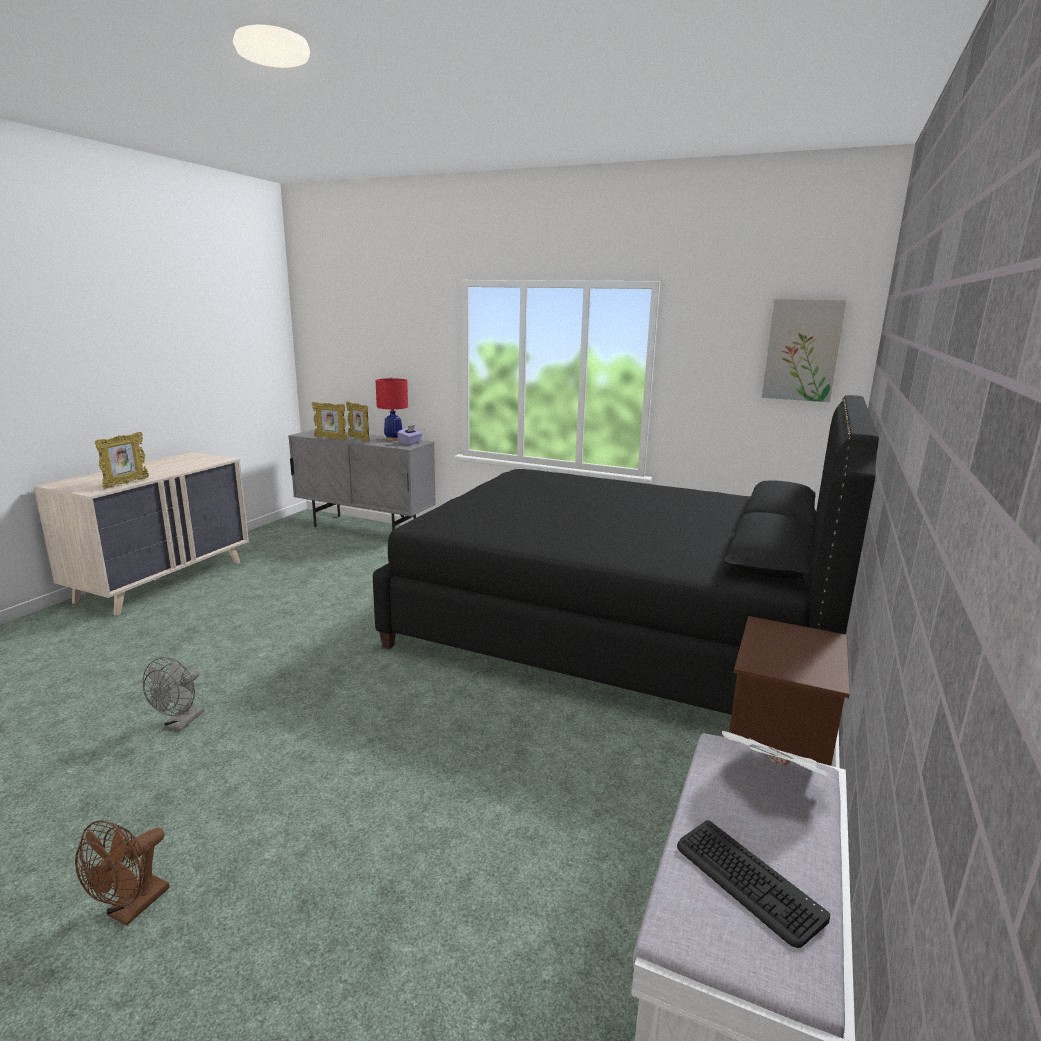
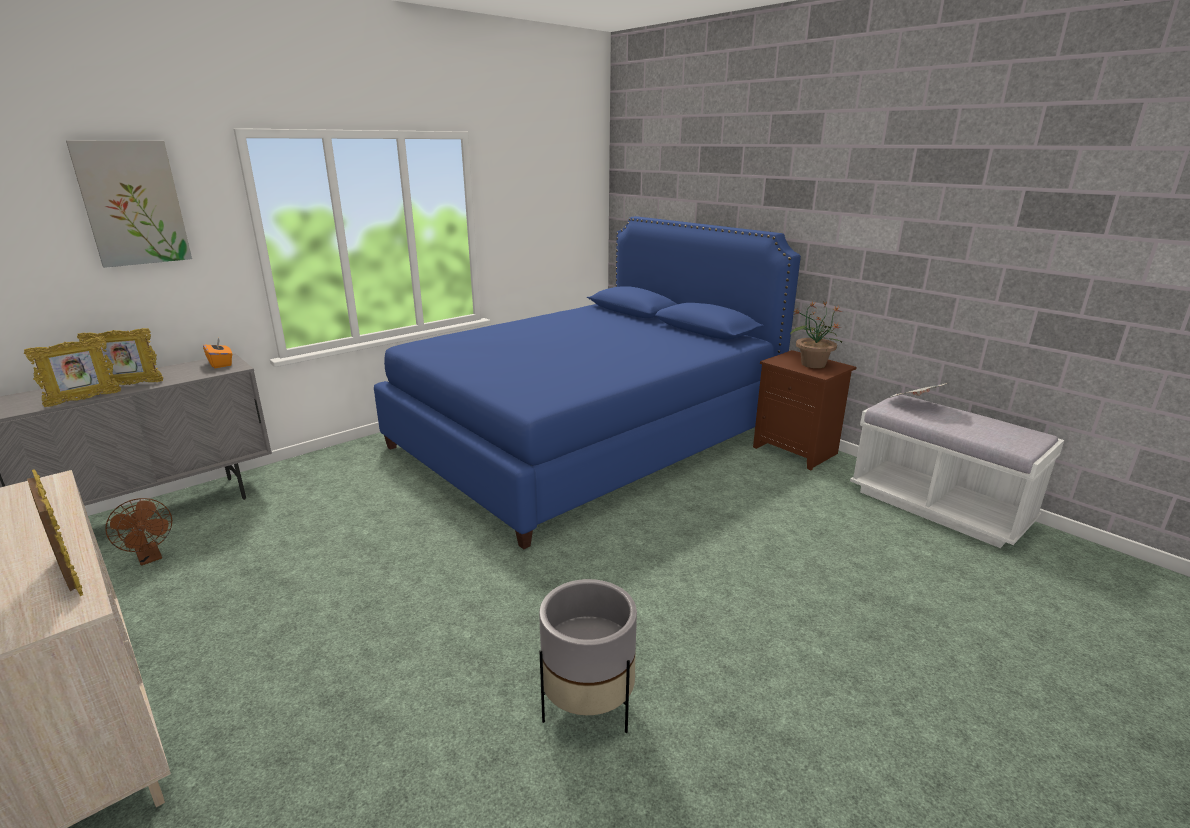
camera: 65 degrees left, 5 degrees up
brown fan [75,820,170,925] -> brown fan moved to [105,498,172,565]
grey fan [142,657,204,731] -> grey planter [539,579,637,733]
black bed [373,395,879,715] -> blue bed [374,216,801,549]
red table lamp [375,377,408,441] -> none
purple tissue box [397,425,423,445] -> orange tissue box [203,338,232,368]
keyboard [677,820,830,948] -> none
picture [762,299,846,402] -> picture moved to [66,141,192,268]
none -> potted plant [790,300,842,368]

